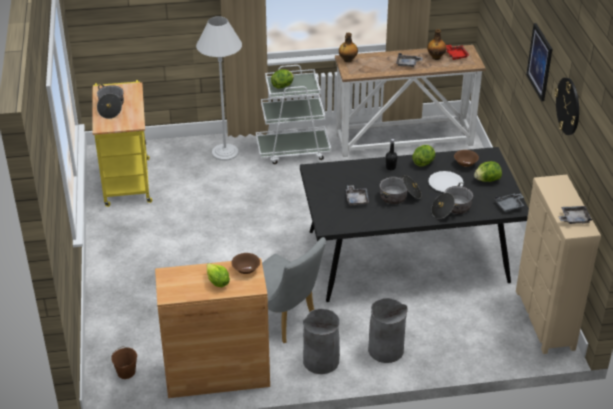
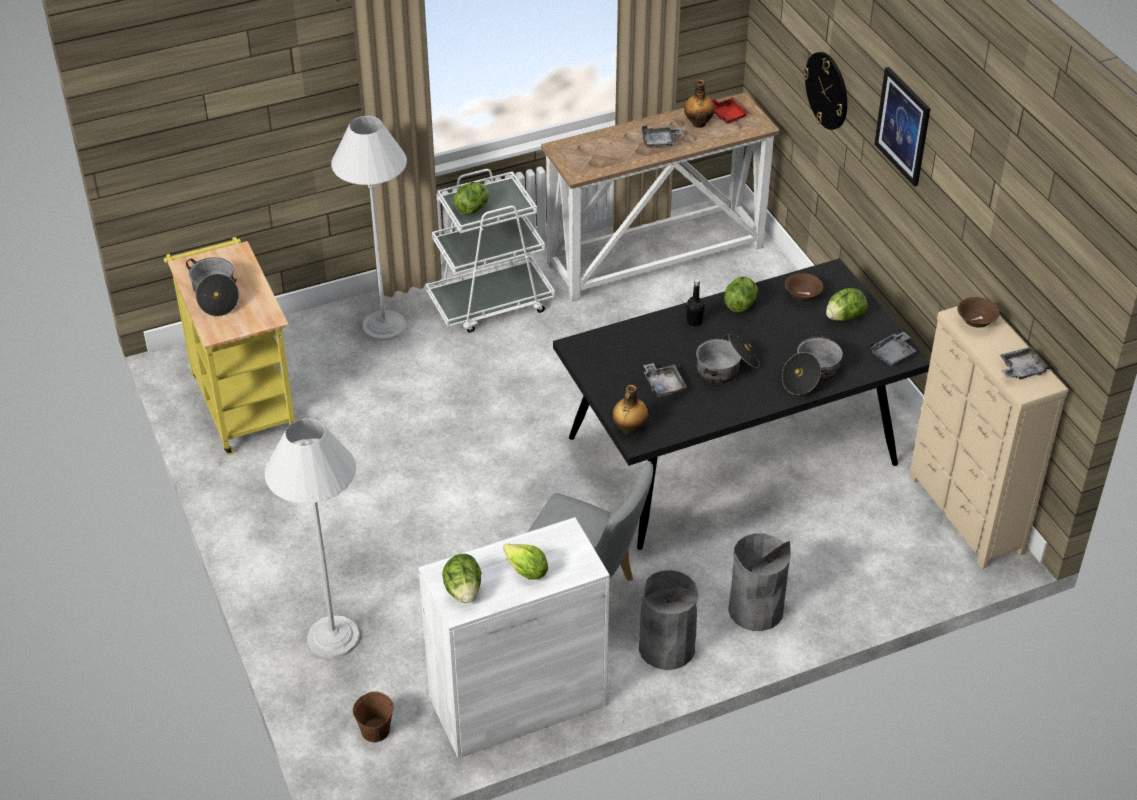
camera: 15 degrees left, 5 degrees up
brown cabinet [155,258,270,398] -> white cabinet [419,517,610,759]
brown bowl [231,253,260,274] -> brown bowl moved to [957,297,1000,328]
bottle [339,32,358,62] -> bottle moved to [613,385,648,434]
white plate [428,171,463,192] -> none
wall clock [555,78,579,135] -> wall clock moved to [803,52,847,130]
none -> white floor lamp [265,418,360,659]
none -> lettuce [442,554,481,603]

